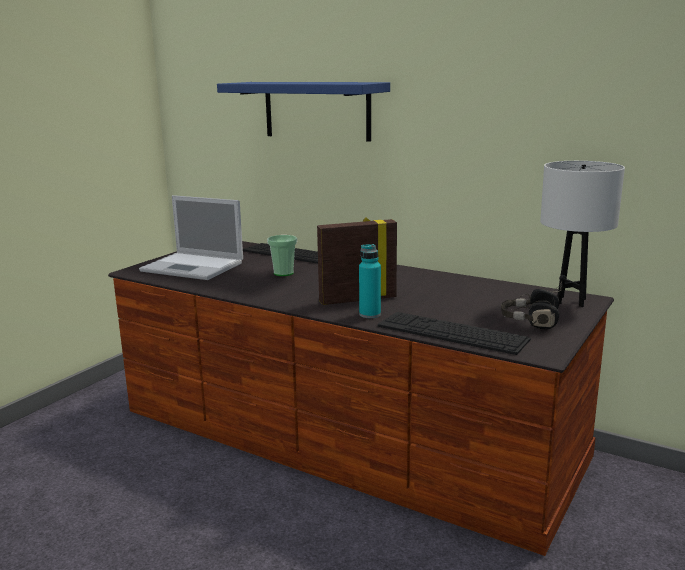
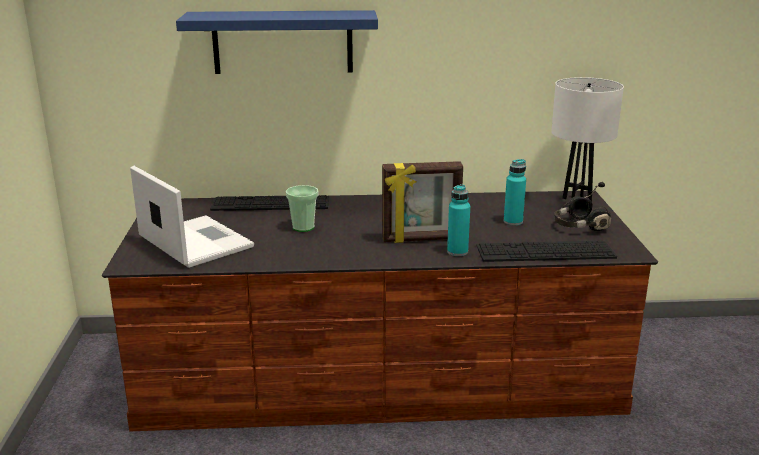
camera: 35 degrees left, 5 degrees up
laptop [139,195,243,280] -> laptop turned 120 degrees counterclockwise [130,166,254,268]
picture frame [317,218,397,305] -> picture frame turned 135 degrees counterclockwise [382,161,463,243]
none -> turquoise bottle [504,159,526,225]

